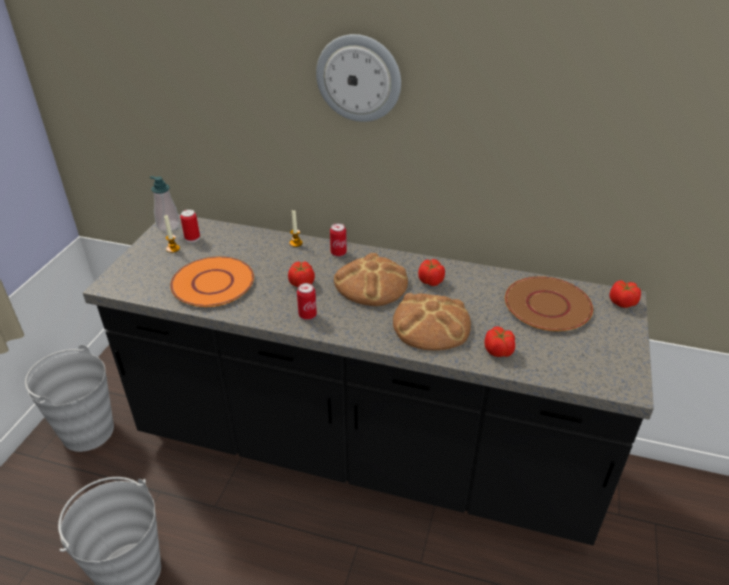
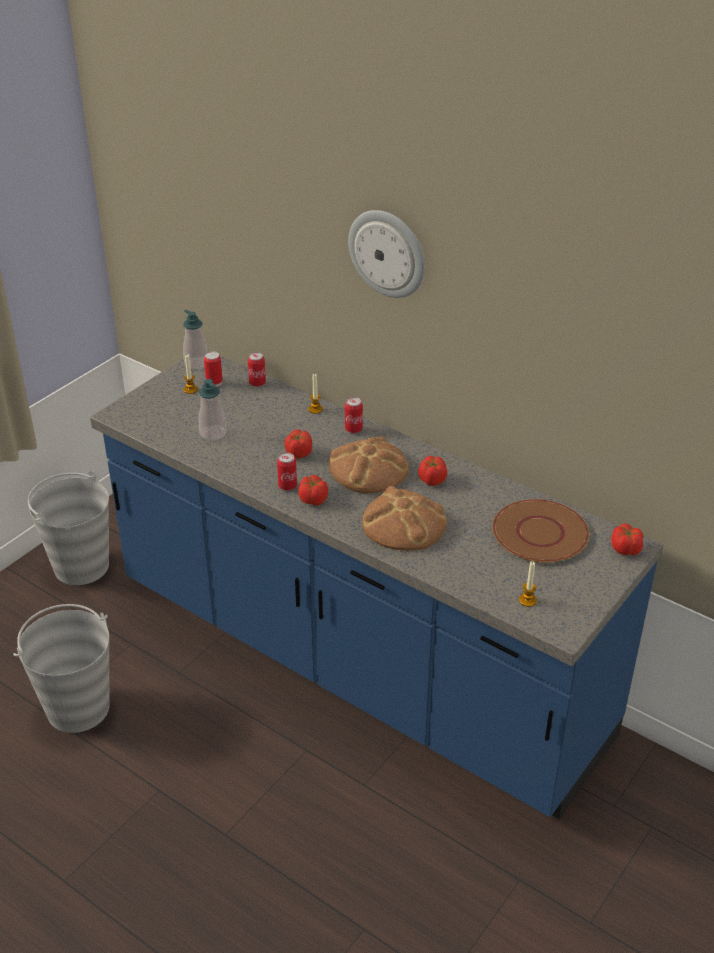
camera: 20 degrees right, 0 degrees up
black counter [83,214,654,545] -> blue counter [90,351,663,819]
orange plate [170,256,254,307] -> soap dispenser [199,379,226,441]
tomato [484,327,515,357] -> tomato moved to [298,475,328,505]
none -> can [248,352,266,387]
none -> candle [519,561,537,607]

